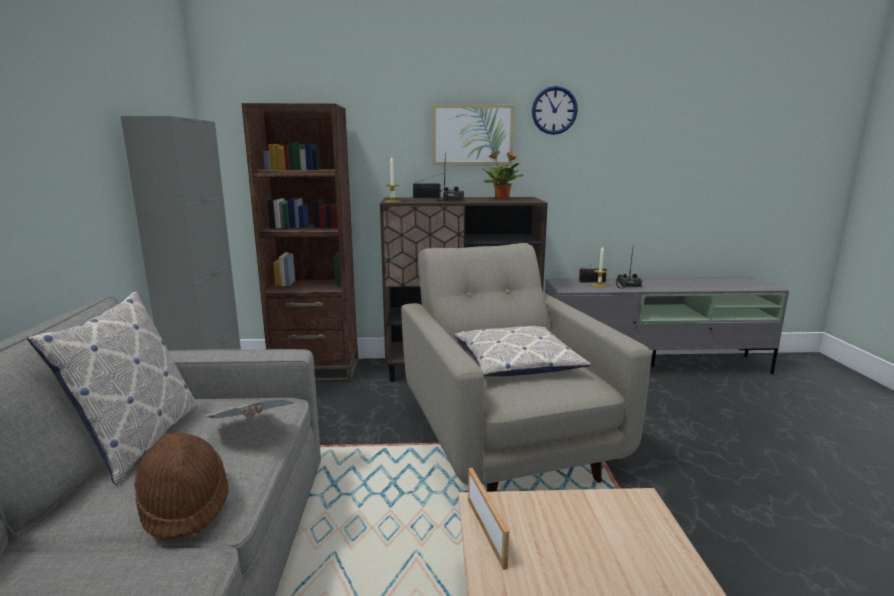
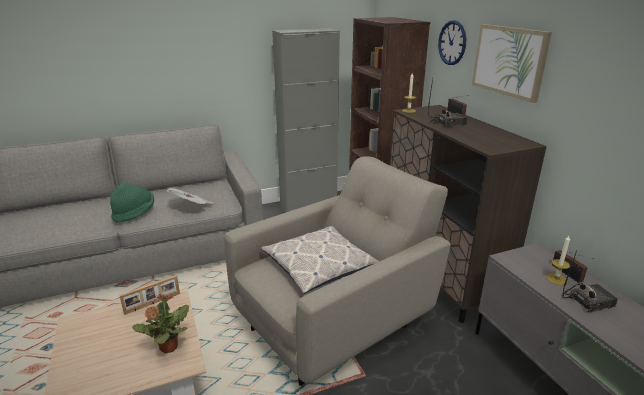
camera: 70 degrees right, 10 degrees up
pillow [27,292,198,485] -> none
brown hat [134,433,229,540] -> green hat [110,183,154,222]
potted plant [481,151,524,199] -> potted plant moved to [132,294,189,353]
wall clock [532,86,578,135] -> wall clock moved to [438,20,466,65]

